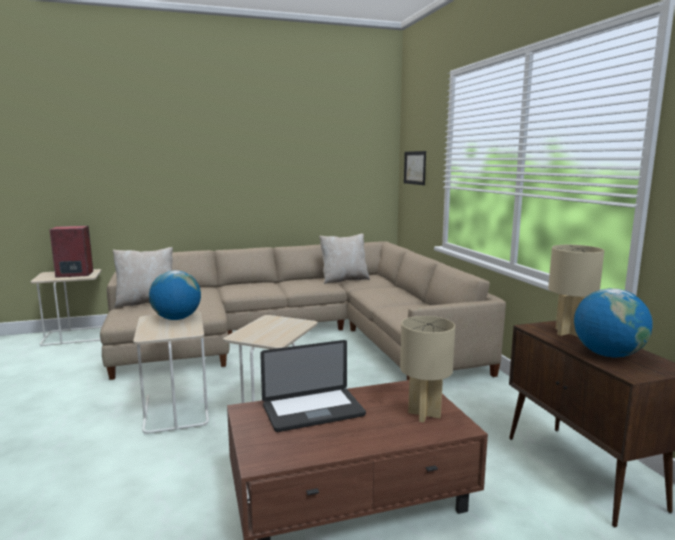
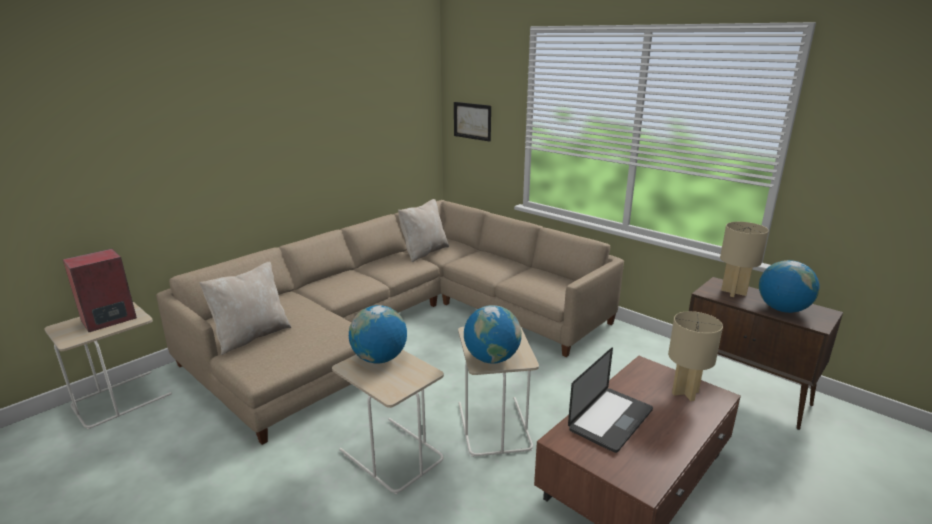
camera: 30 degrees left, 10 degrees up
none -> globe [464,305,522,363]

